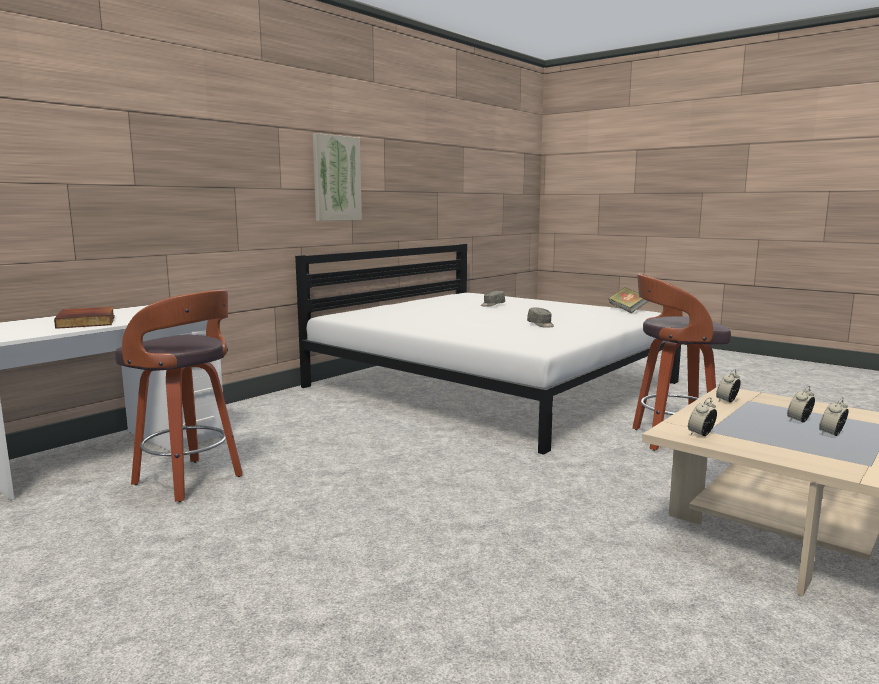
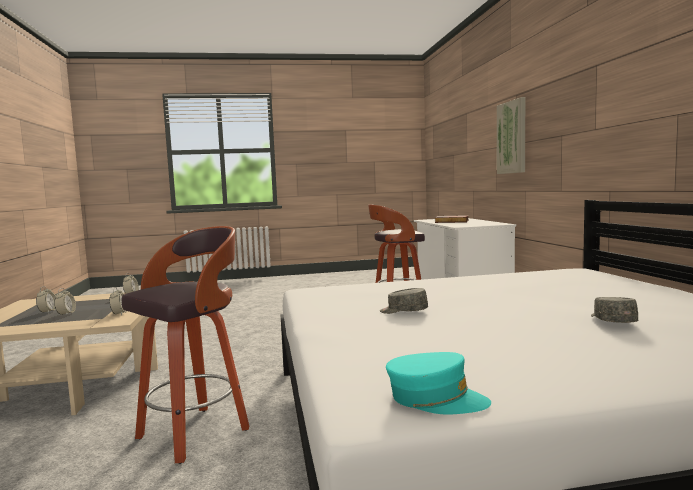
camera: 130 degrees right, 5 degrees down
picture [313,133,362,221] -> picture moved to [497,97,525,174]
book [608,287,648,313] -> turquoise cap [386,352,491,414]

